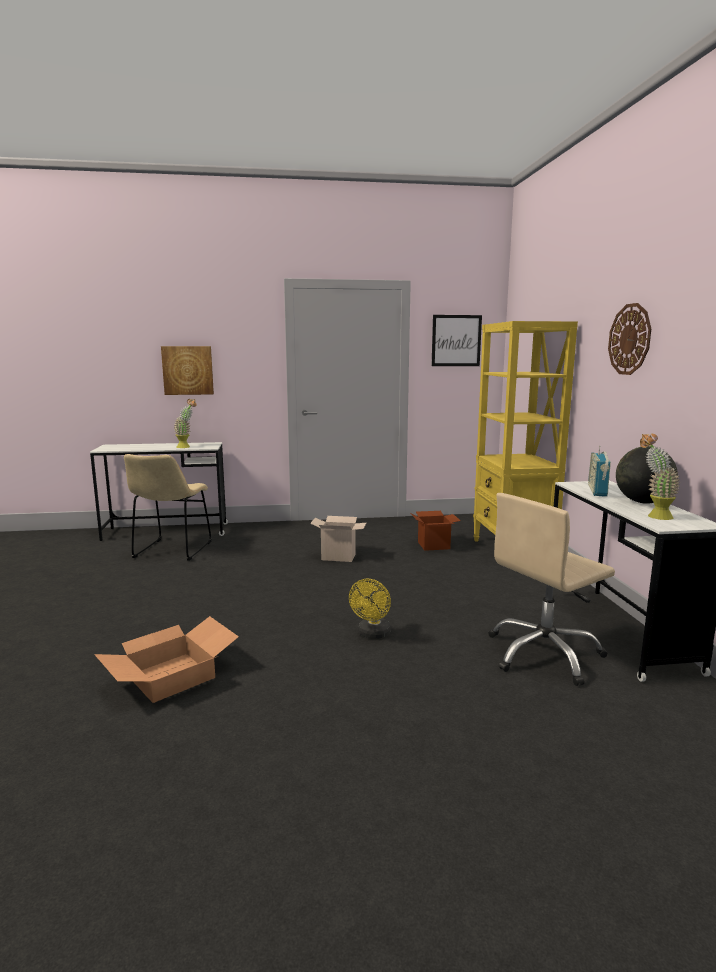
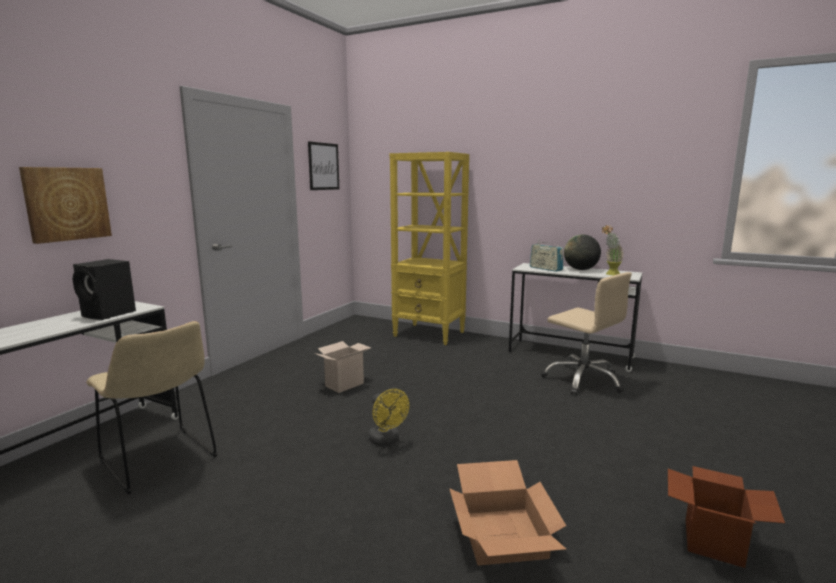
camera: 55 degrees left, 0 degrees up
potted plant [174,399,197,448] -> black speaker [72,259,136,320]
yellow fan [349,579,391,639] -> yellow fan moved to [369,389,409,446]
cardboard box [411,511,461,551] -> cardboard box moved to [668,466,785,568]
beige office chair [489,493,615,686] -> beige office chair turned 45 degrees counterclockwise [541,272,632,395]
wall clock [608,303,651,375] -> none

